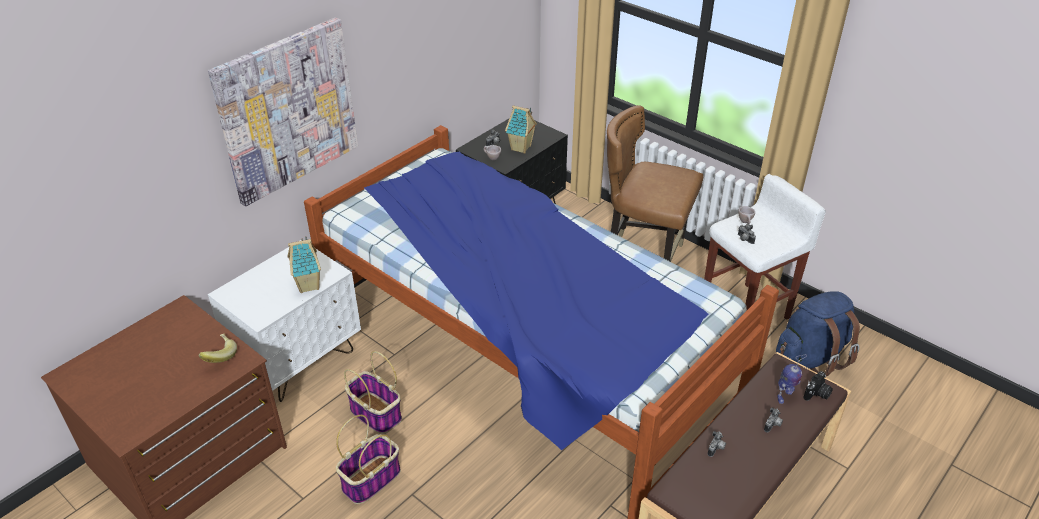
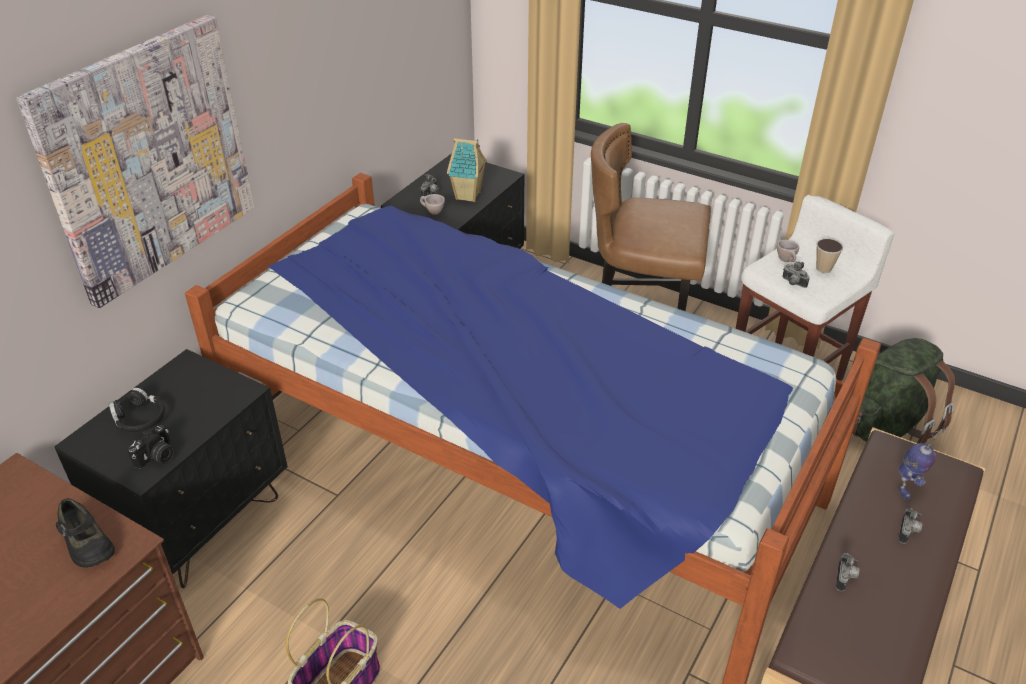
camera: 10 degrees left, 0 degrees up
banana [199,333,237,363] -> black shoe [56,498,115,568]
white nightstand [208,240,361,402] -> black nightstand [54,349,288,588]
toy house [288,236,321,293] -> none
basket [344,351,402,434] -> none
blue backpack [776,291,860,376] -> green backpack [852,338,955,443]
camera [803,371,833,401] -> camera moved to [128,425,175,469]
none -> black headphones [109,388,165,432]
none -> cup [816,239,843,273]

